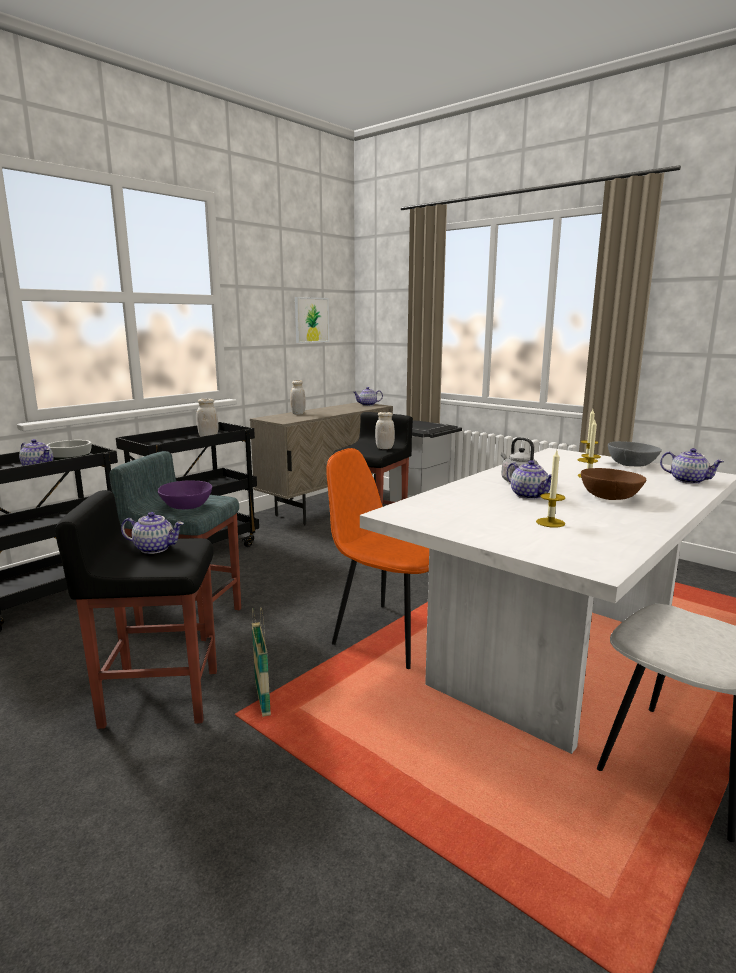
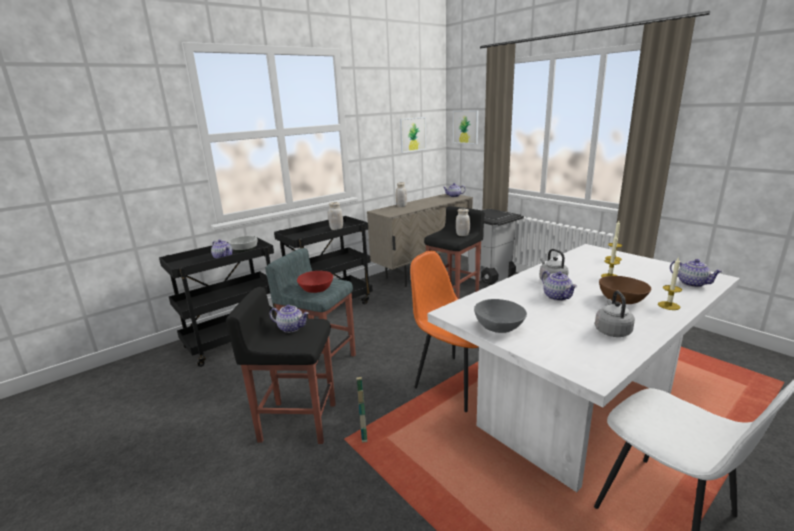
camera: 10 degrees right, 5 degrees up
purple bowl [158,480,212,509] -> red bowl [297,271,333,293]
candle [536,450,566,528] -> candle moved to [658,257,682,310]
grey bowl [608,441,662,466] -> grey bowl moved to [474,299,527,333]
none -> picture [453,110,479,144]
none -> grey kettle [595,291,635,337]

